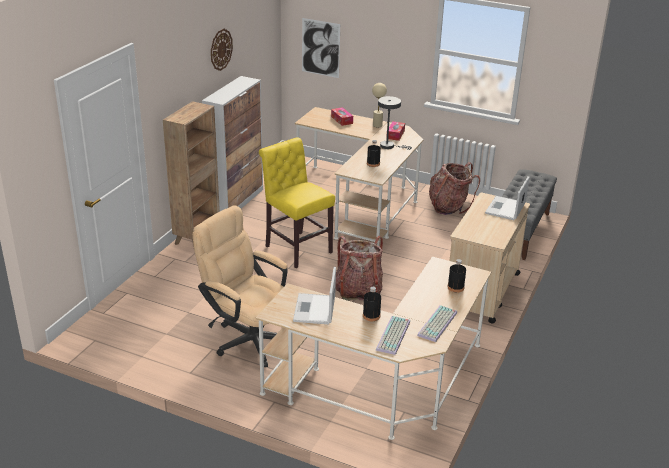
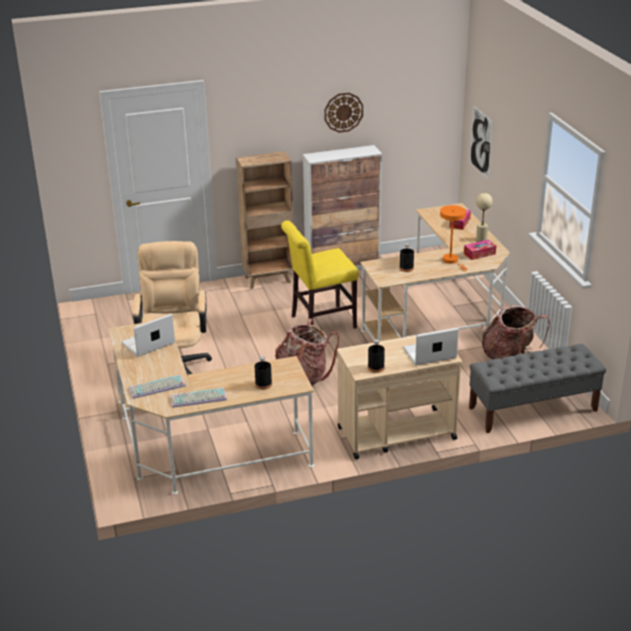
camera: 50 degrees right, 0 degrees up
yellow chair [259,138,335,268] -> yellow chair turned 120 degrees counterclockwise [281,220,358,329]
black bottle [363,287,381,321] -> black bottle moved to [368,339,385,373]
grey table lamp [378,96,412,150] -> orange table lamp [440,205,467,271]

